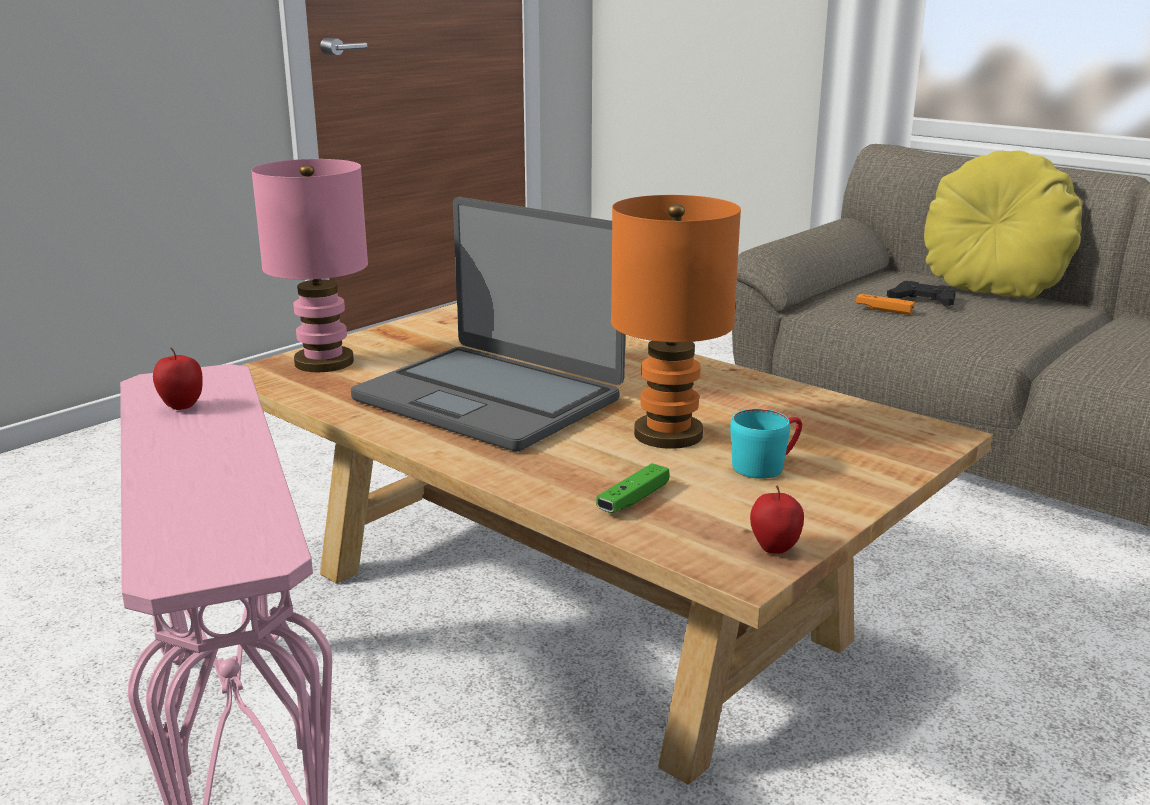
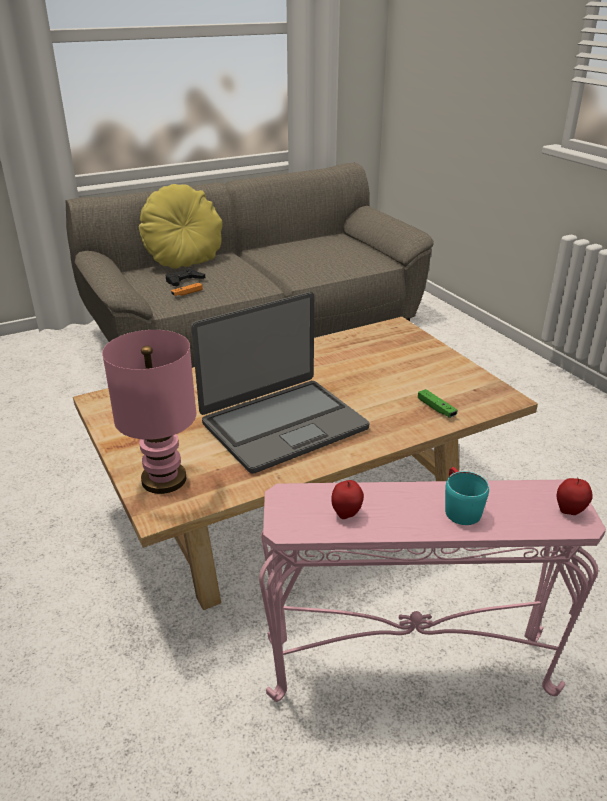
camera: 70 degrees left, 10 degrees up
orange table lamp [611,195,741,449] -> none
turquoise mug [730,409,802,479] -> turquoise mug moved to [445,467,489,525]
apple [750,486,804,554] -> apple moved to [557,478,593,515]

